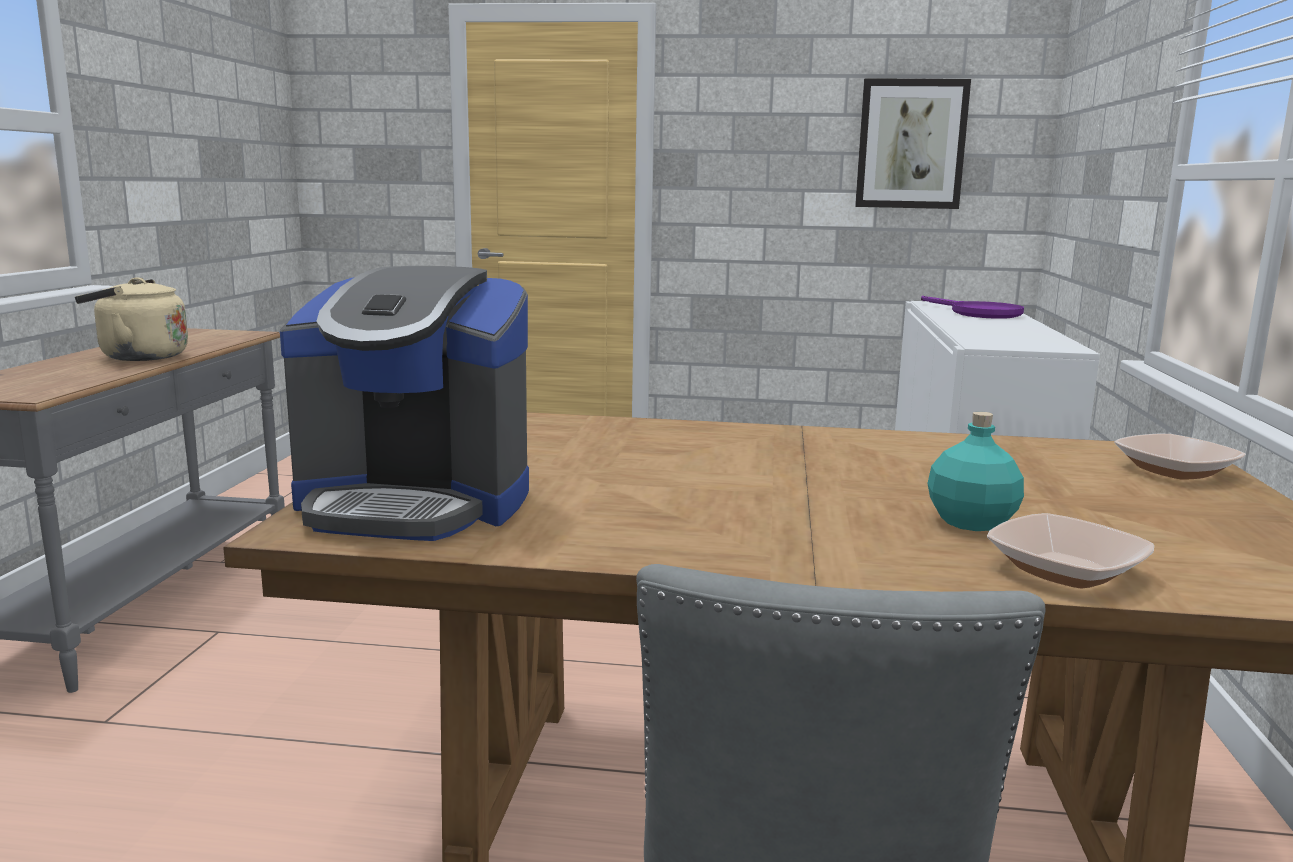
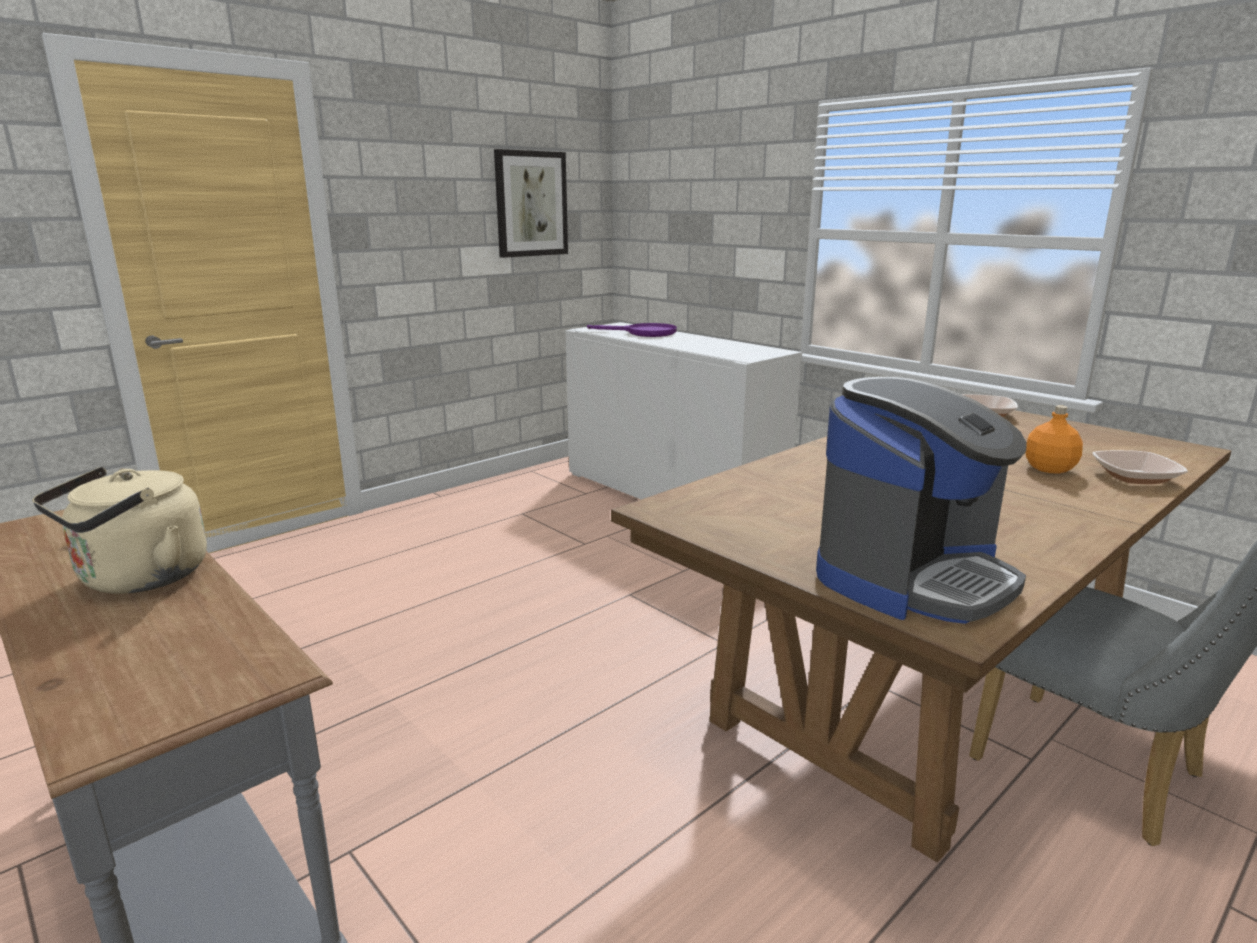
camera: 50 degrees left, 5 degrees up
turquoise bottle [928,411,1024,531] -> orange bottle [1025,405,1083,474]

